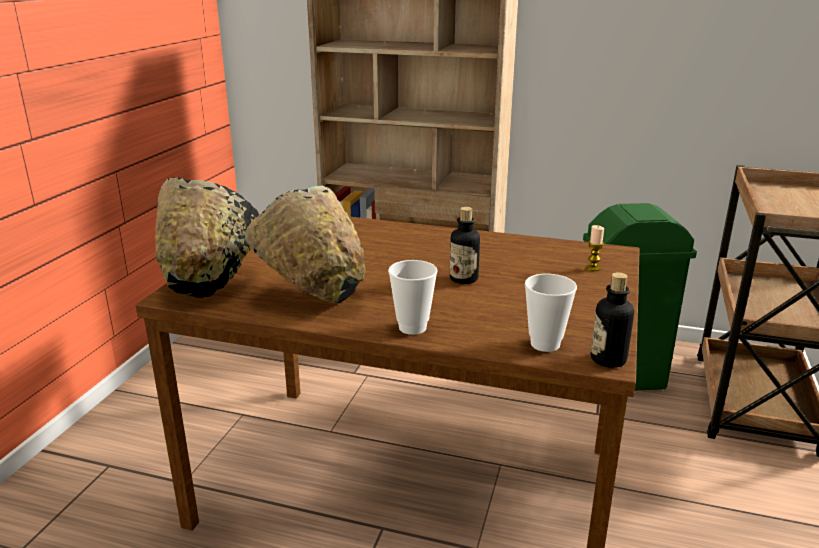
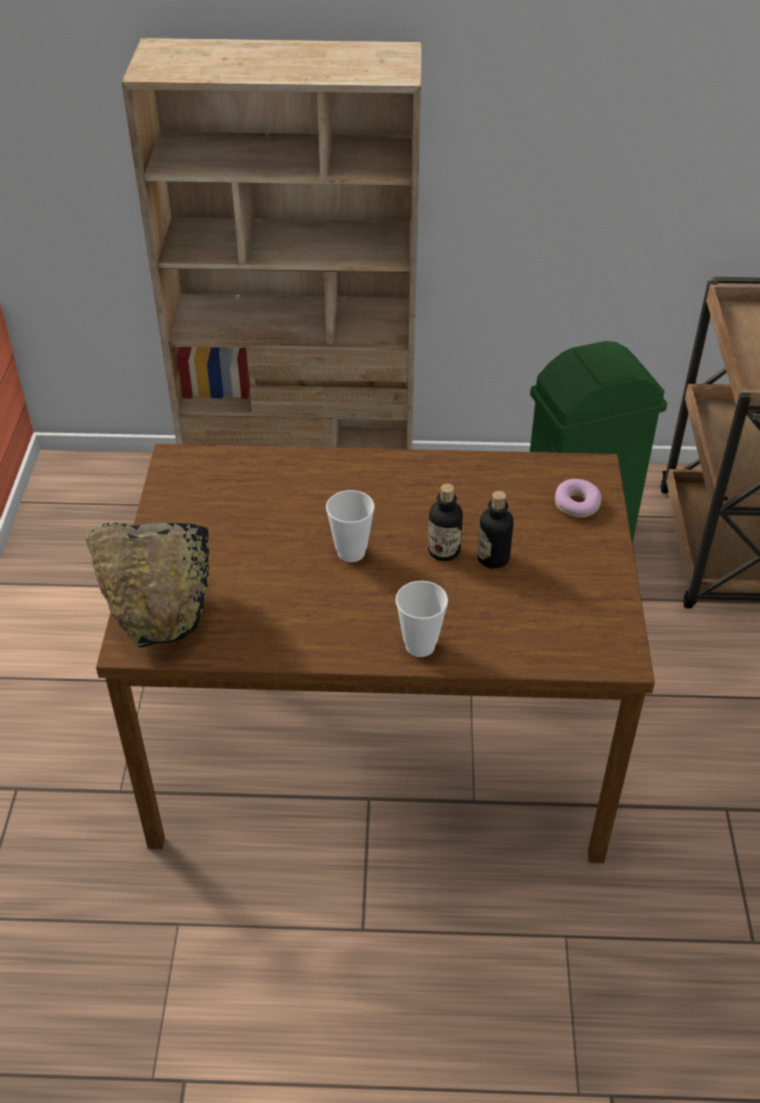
camera: 15 degrees left, 20 degrees up
black bowl [245,185,366,304] -> none
cup [525,274,577,352] -> cup moved to [326,490,374,562]
candle [586,225,604,271] -> donut [555,479,602,518]
bottle [591,272,634,368] -> bottle moved to [477,491,514,569]

